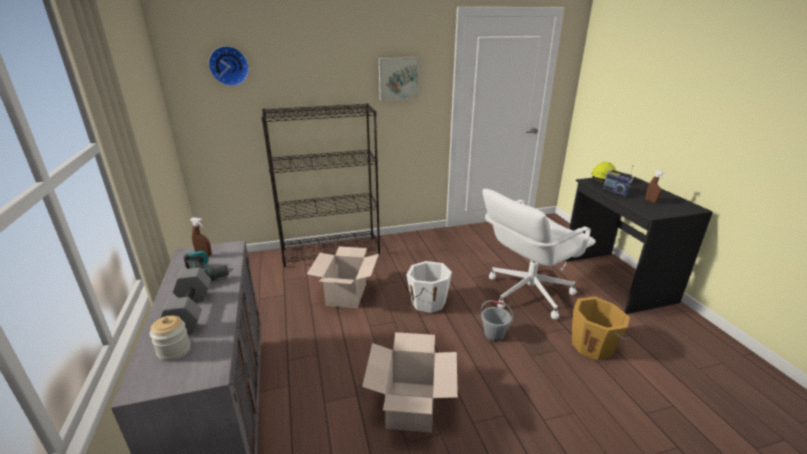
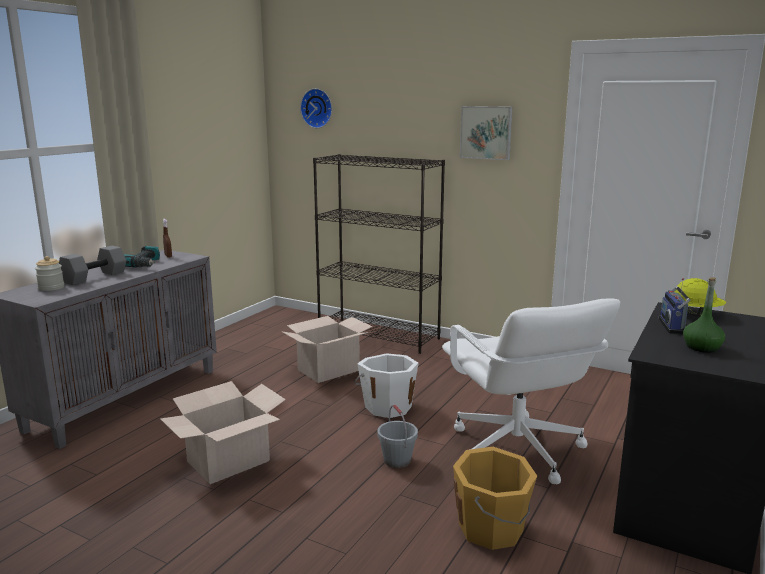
camera: 45 degrees right, 10 degrees down
white office chair [483,189,596,320] -> white office chair turned 120 degrees counterclockwise [442,298,620,484]
brown spray bottle [645,170,665,203] -> green bottle [683,277,725,353]

